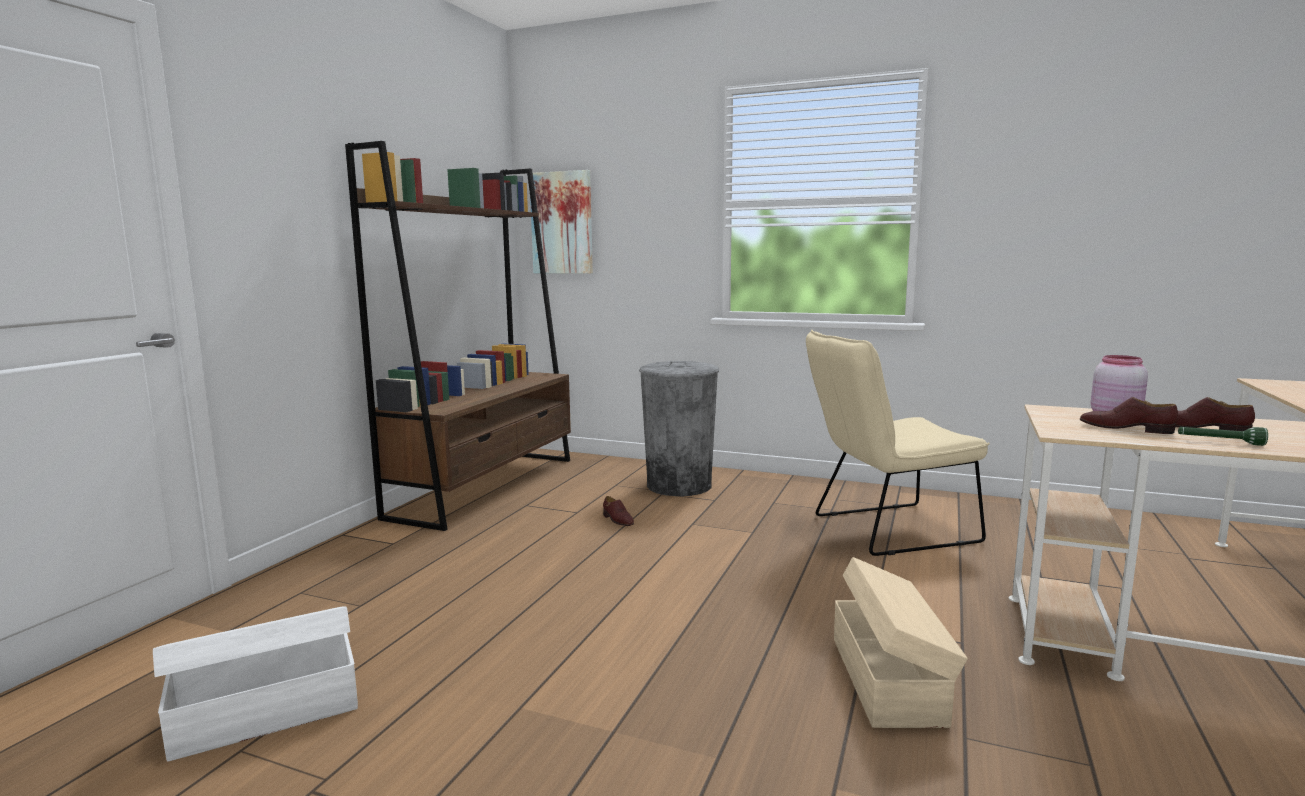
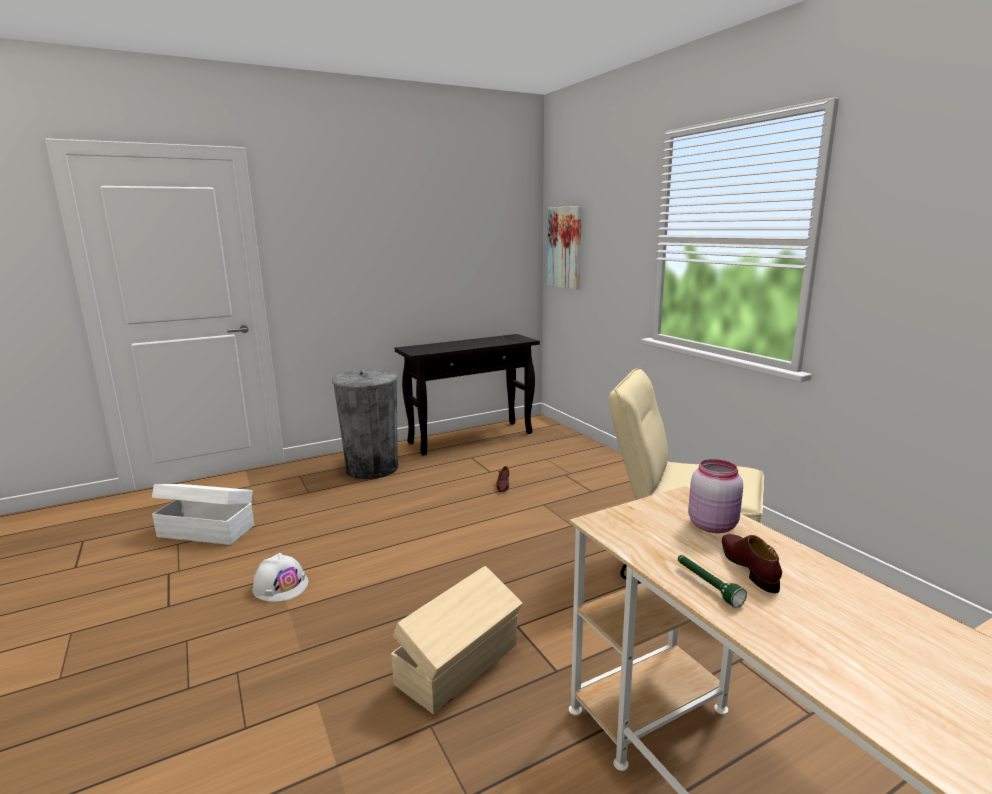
camera: 40 degrees right, 5 degrees up
brown bookcase [345,141,571,531] -> black console table [395,334,540,456]
grey trash can [639,361,719,496] -> grey trash can moved to [332,369,398,479]
brown shoe [1080,397,1178,434] -> none
none -> white hard hat [253,553,308,602]

